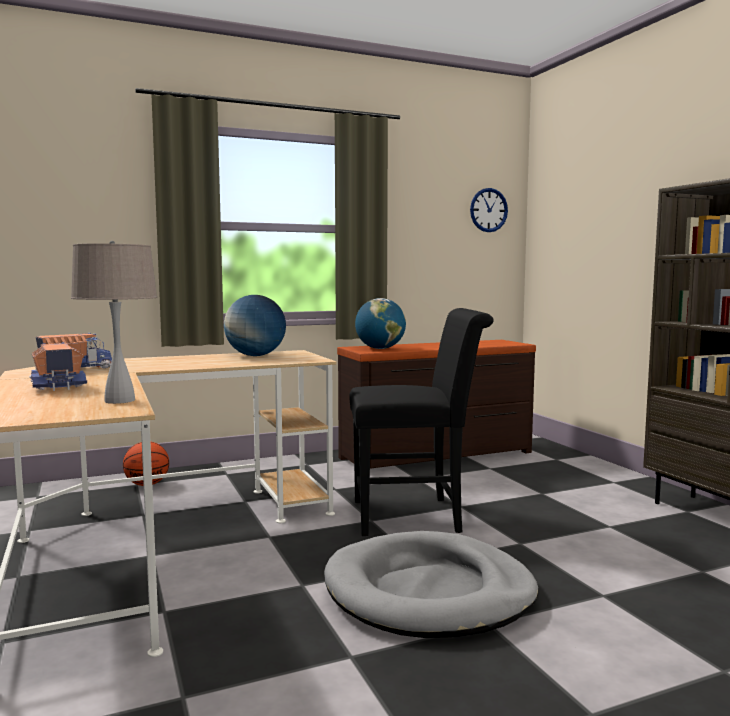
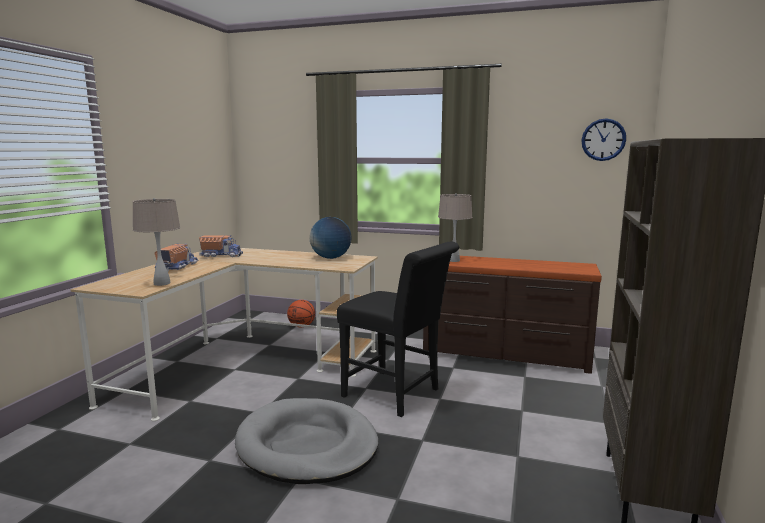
camera: 40 degrees right, 5 degrees up
globe [355,298,406,349] -> beige table lamp [438,193,473,262]

